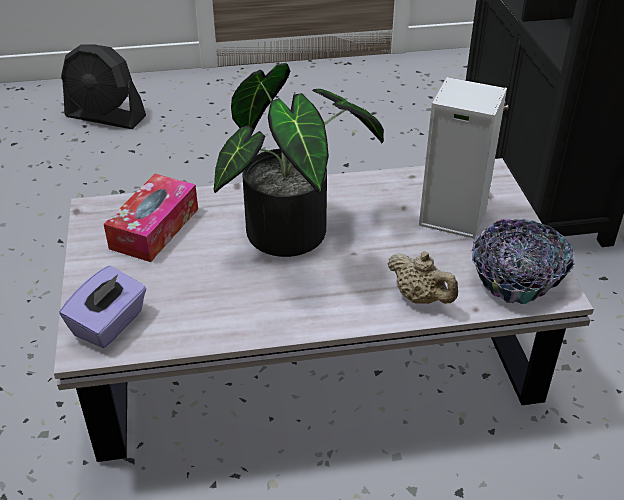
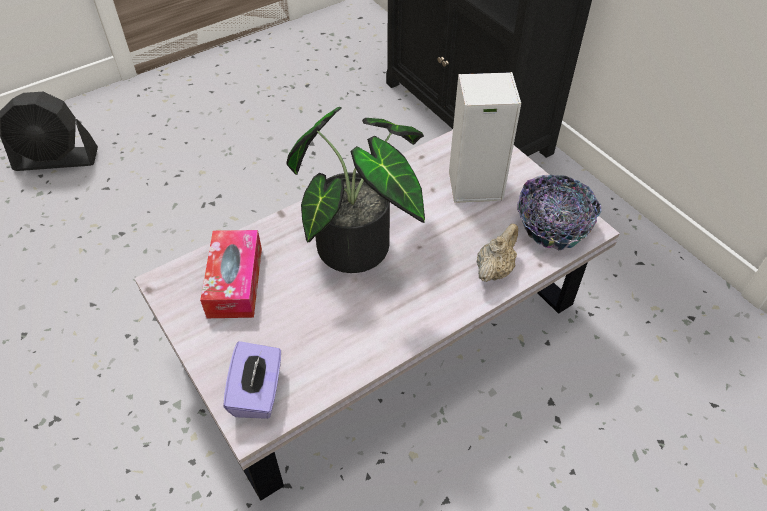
camera: 25 degrees left, 10 degrees up
beige teapot [388,251,458,304] -> beige teapot turned 75 degrees counterclockwise [477,224,518,282]

